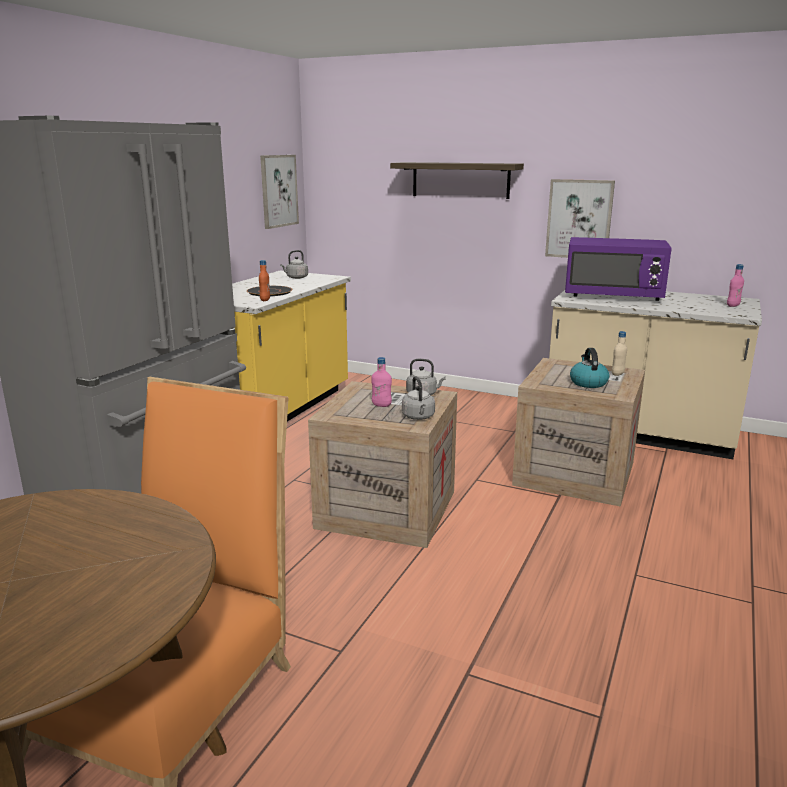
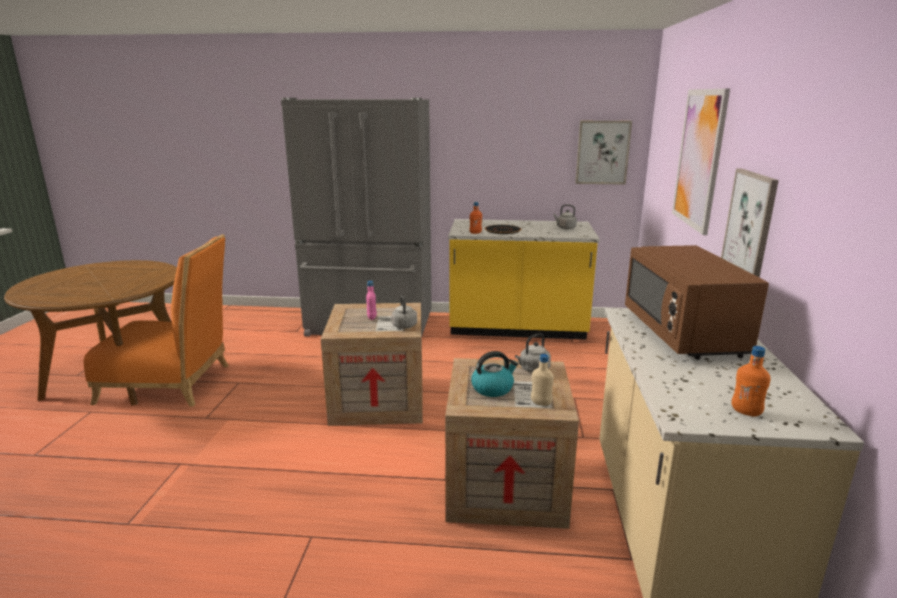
camera: 70 degrees right, 0 degrees up
shelf [390,162,524,199] -> picture [672,89,730,235]
grey kettle [402,376,435,420] -> grey kettle moved to [515,333,551,373]
purple microwave [565,237,672,301] -> brown microwave [625,245,769,360]
pink bottle [727,264,744,307] -> orange bottle [731,346,771,417]

